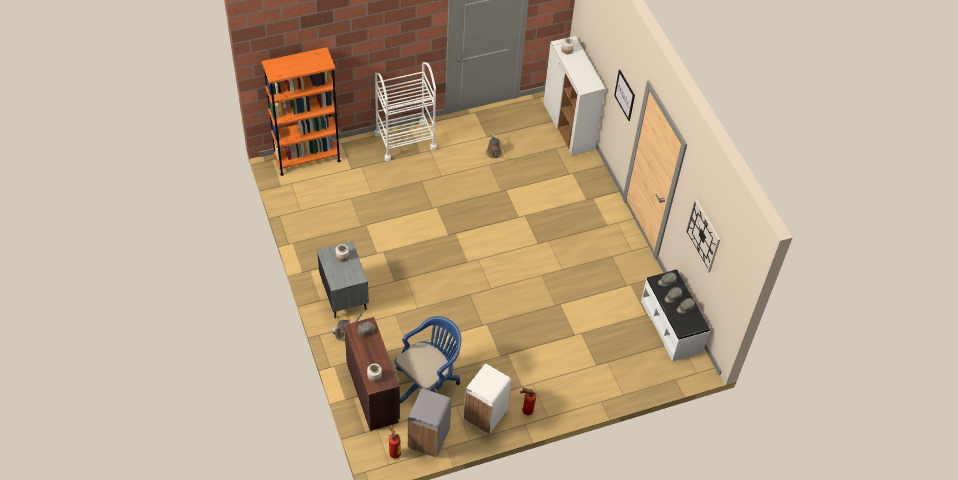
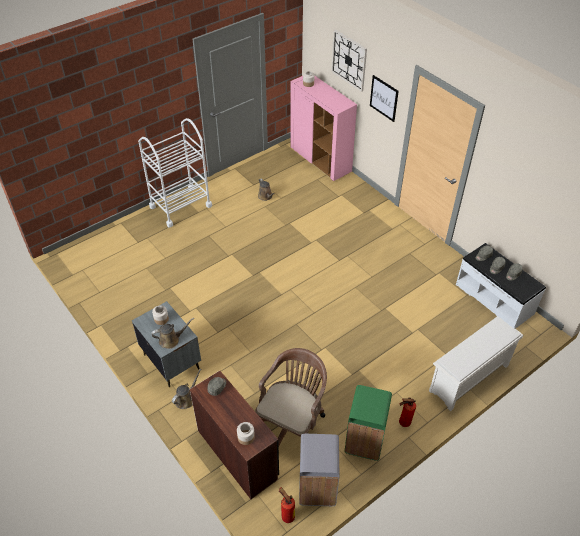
camera: 15 degrees left, 5 degrees down
orange bookcase [262,47,341,176] -> none
blue office chair [395,316,461,403] -> brown office chair [255,348,327,445]
white trash can [463,364,511,434] -> green trash can [345,385,392,461]
white cabinet [543,36,606,155] -> pink cabinet [291,75,357,181]
wall clock [685,199,720,273] -> wall clock moved to [331,29,367,92]
none -> brown watering can [152,318,194,349]
none -> white shoe rack [429,316,523,411]

